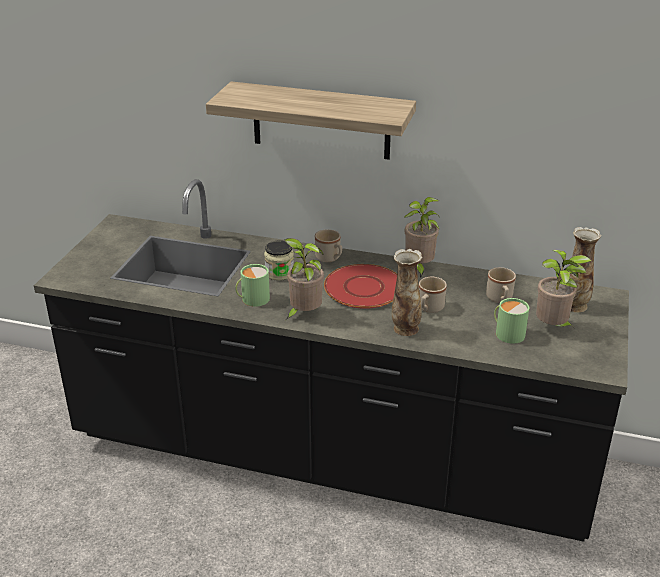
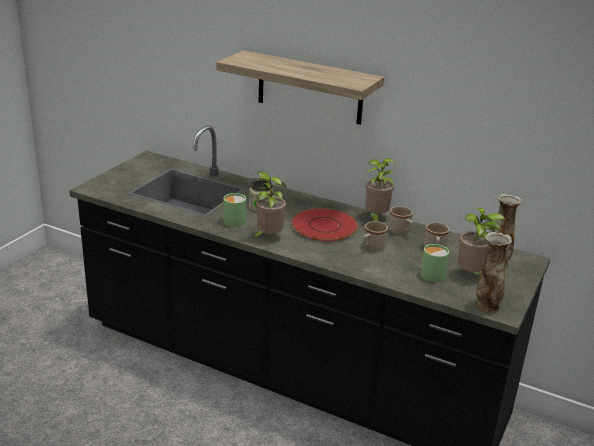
camera: 10 degrees right, 5 degrees down
beige mug [315,229,342,262] -> beige mug moved to [389,206,413,235]
vase [392,249,422,336] -> vase moved to [476,232,512,312]

